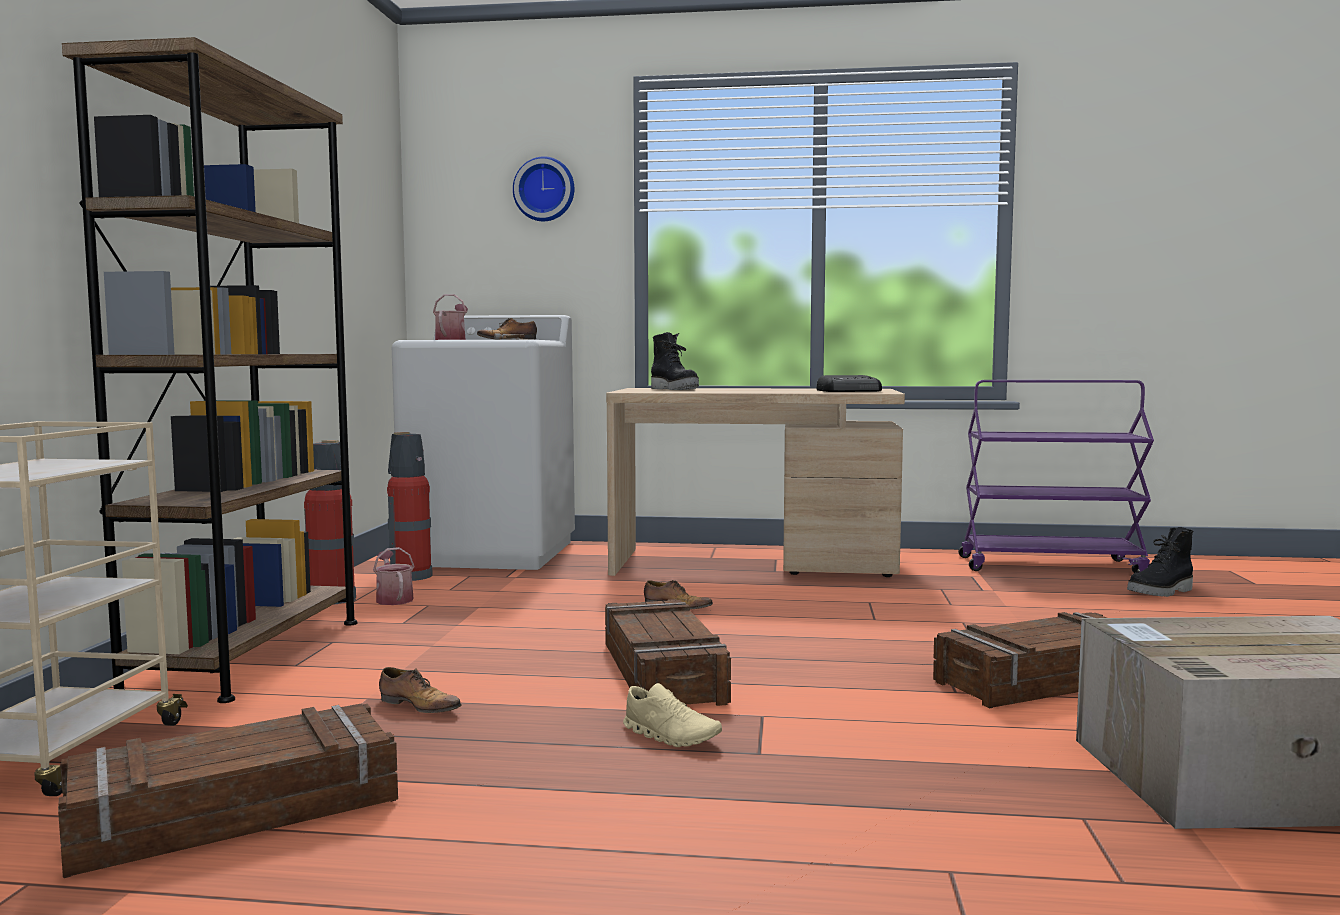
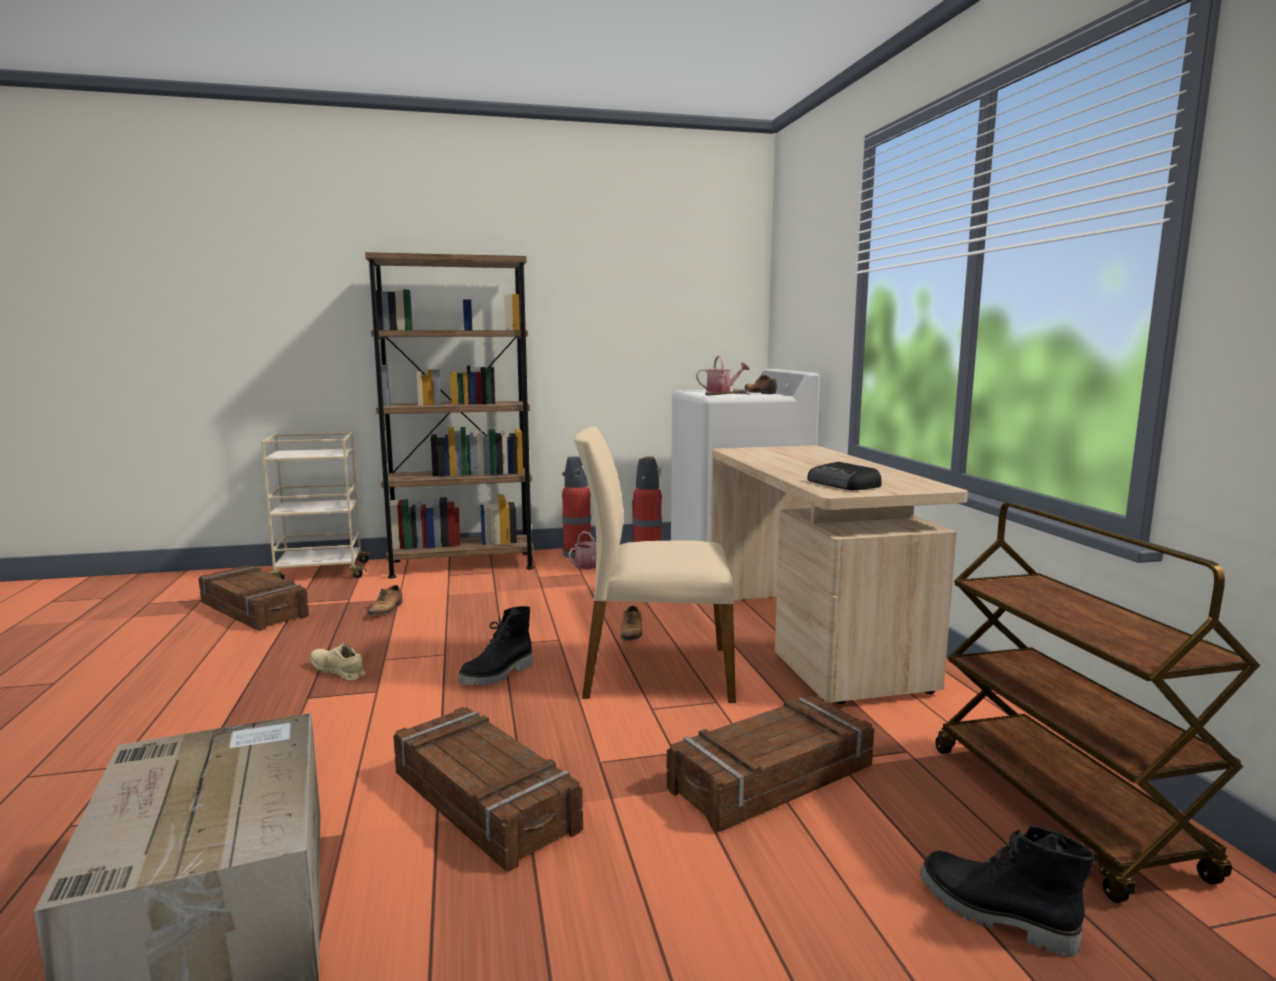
camera: 70 degrees right, 5 degrees up
wall clock [513,156,574,221] -> none
crate [605,599,731,706] -> crate moved to [667,696,874,832]
beige shoe [623,683,722,747] -> beige shoe turned 105 degrees clockwise [311,643,366,681]
black boot [651,332,699,390] -> black boot moved to [458,606,532,685]
purple cart [958,380,1154,573] -> brown cart [935,502,1260,903]
none -> beige chair [574,427,736,703]

